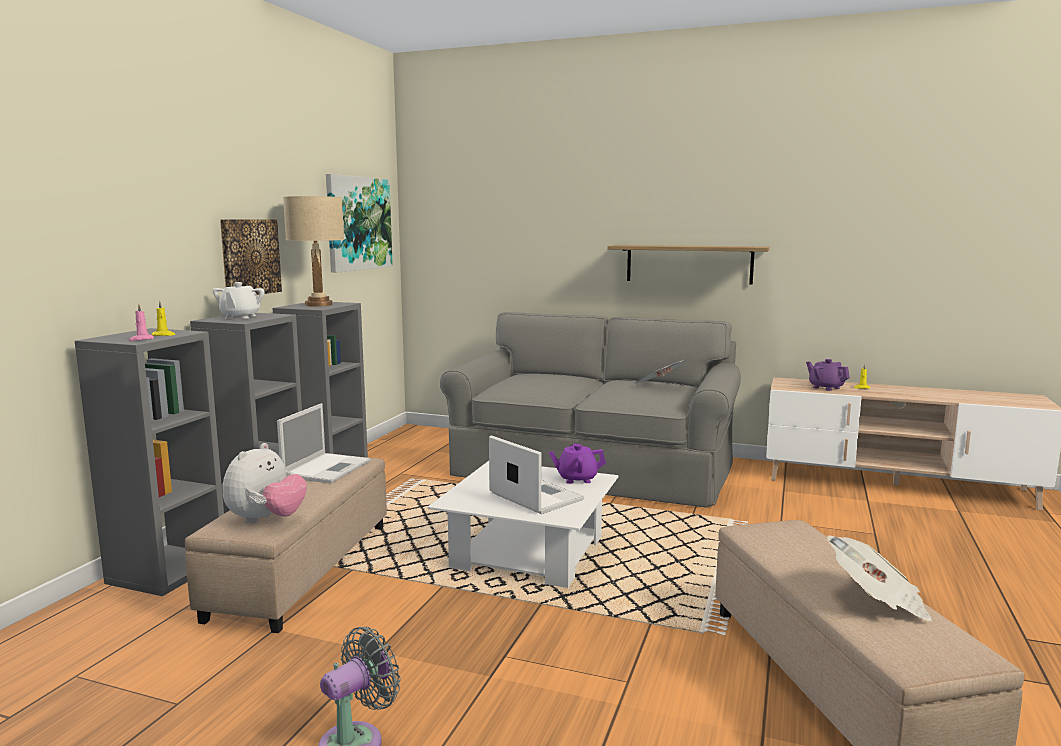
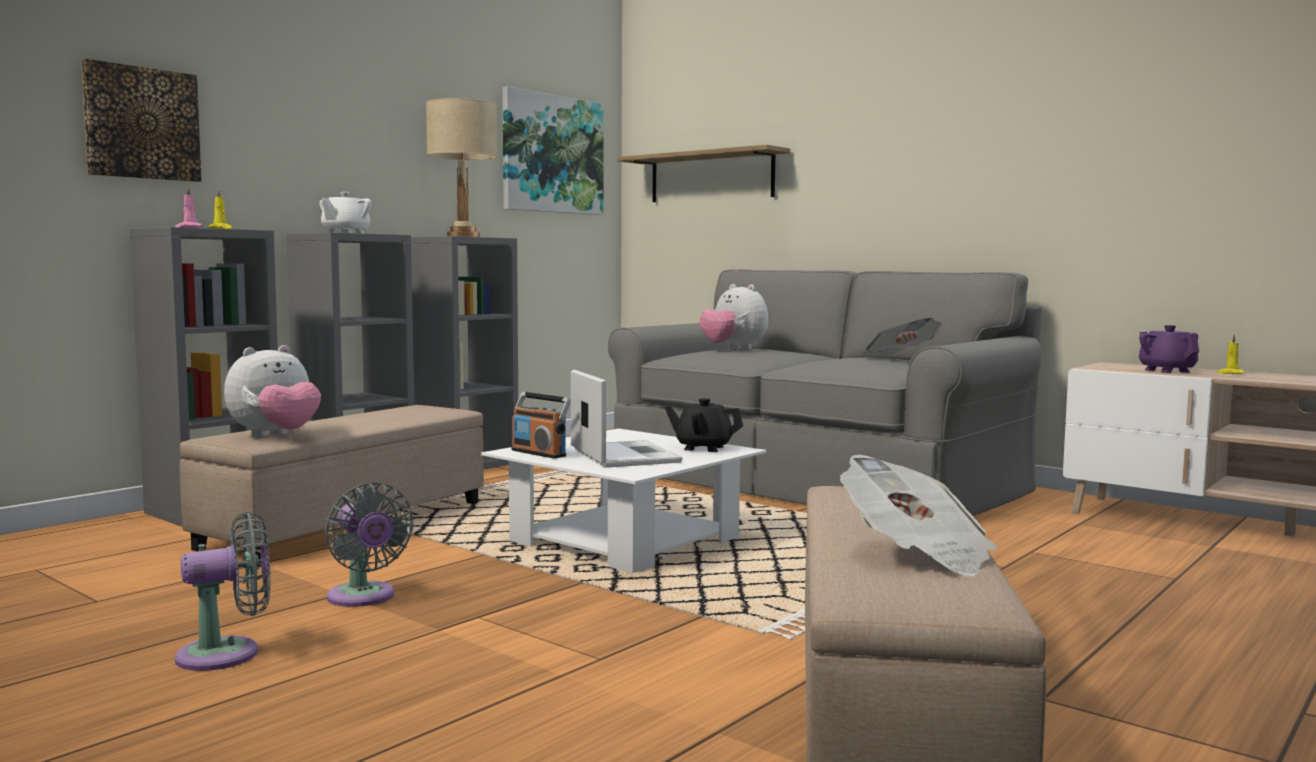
camera: 20 degrees right, 5 degrees down
picture [220,219,282,295] -> picture moved to [81,59,201,182]
laptop [277,403,370,483] -> none
purple teapot [549,444,606,484] -> black teapot [665,398,743,452]
shelf [608,245,770,284] -> shelf moved to [617,145,790,202]
none -> grey fan [325,482,414,607]
none -> radio [512,392,571,459]
none -> plush toy [700,284,768,350]

